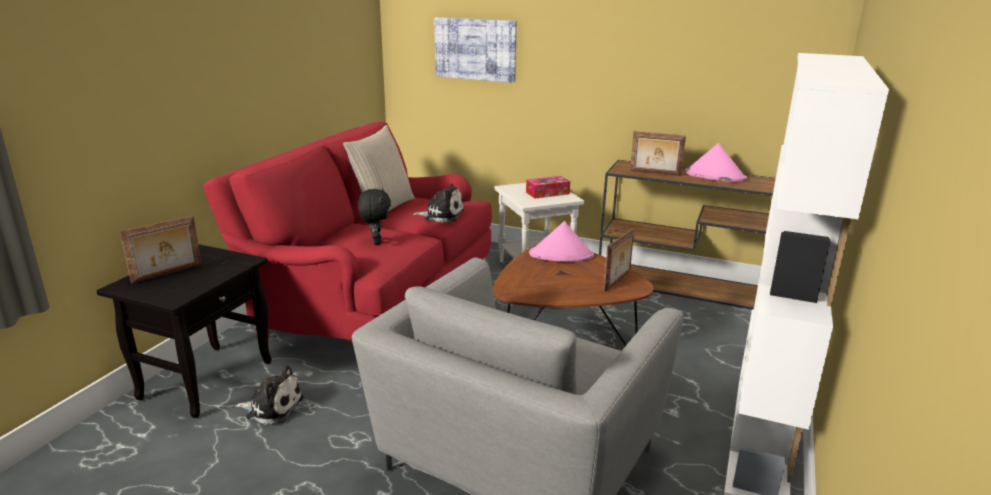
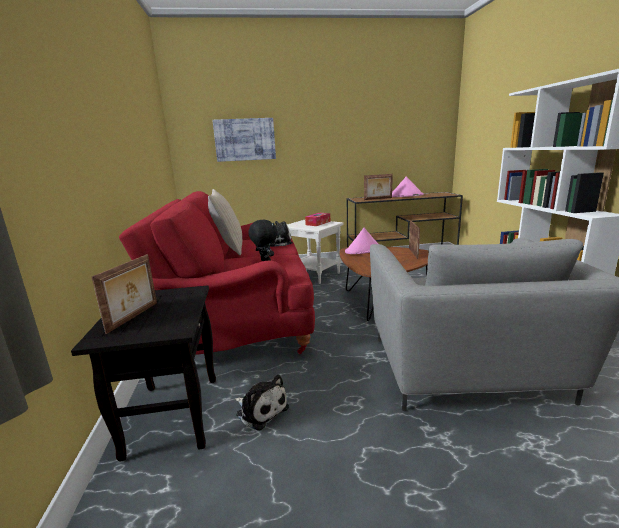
camera: 30 degrees left, 5 degrees down
plush toy [235,365,304,424] -> plush toy turned 60 degrees clockwise [235,375,289,431]

